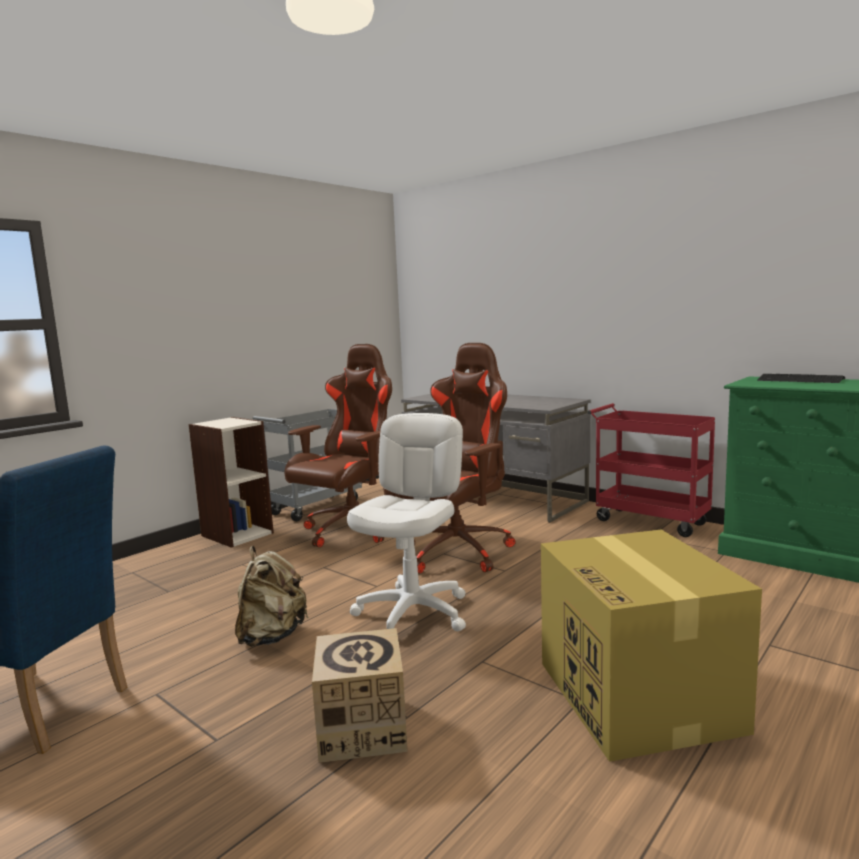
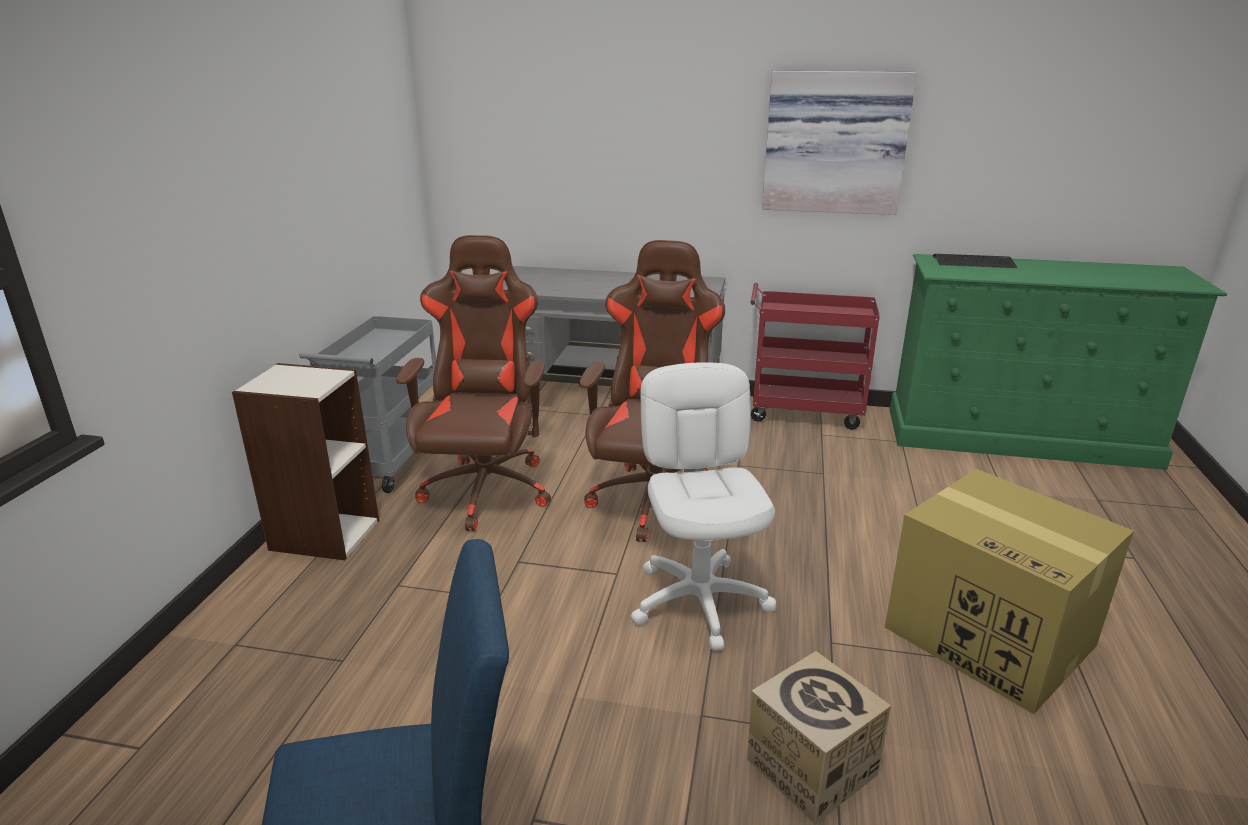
camera: 30 degrees left, 15 degrees up
beige backpack [235,546,309,647] -> none
none -> picture [762,71,917,215]

